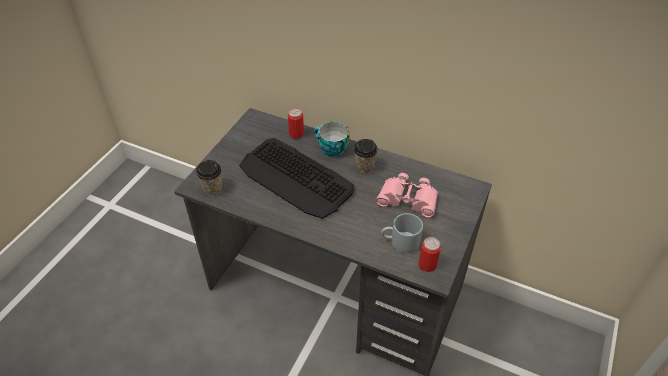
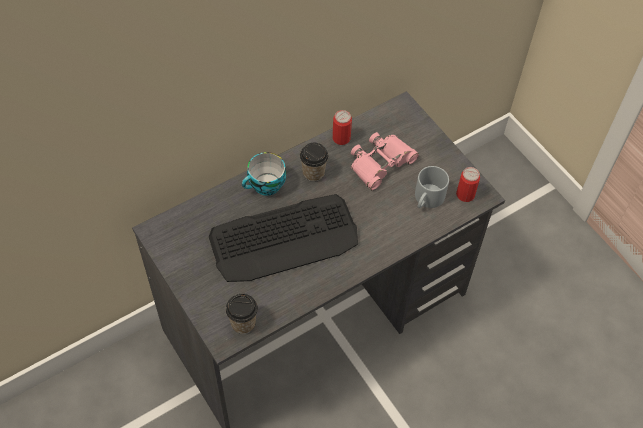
camera: 60 degrees left, 10 degrees up
can [288,108,304,139] -> can moved to [332,110,352,145]

